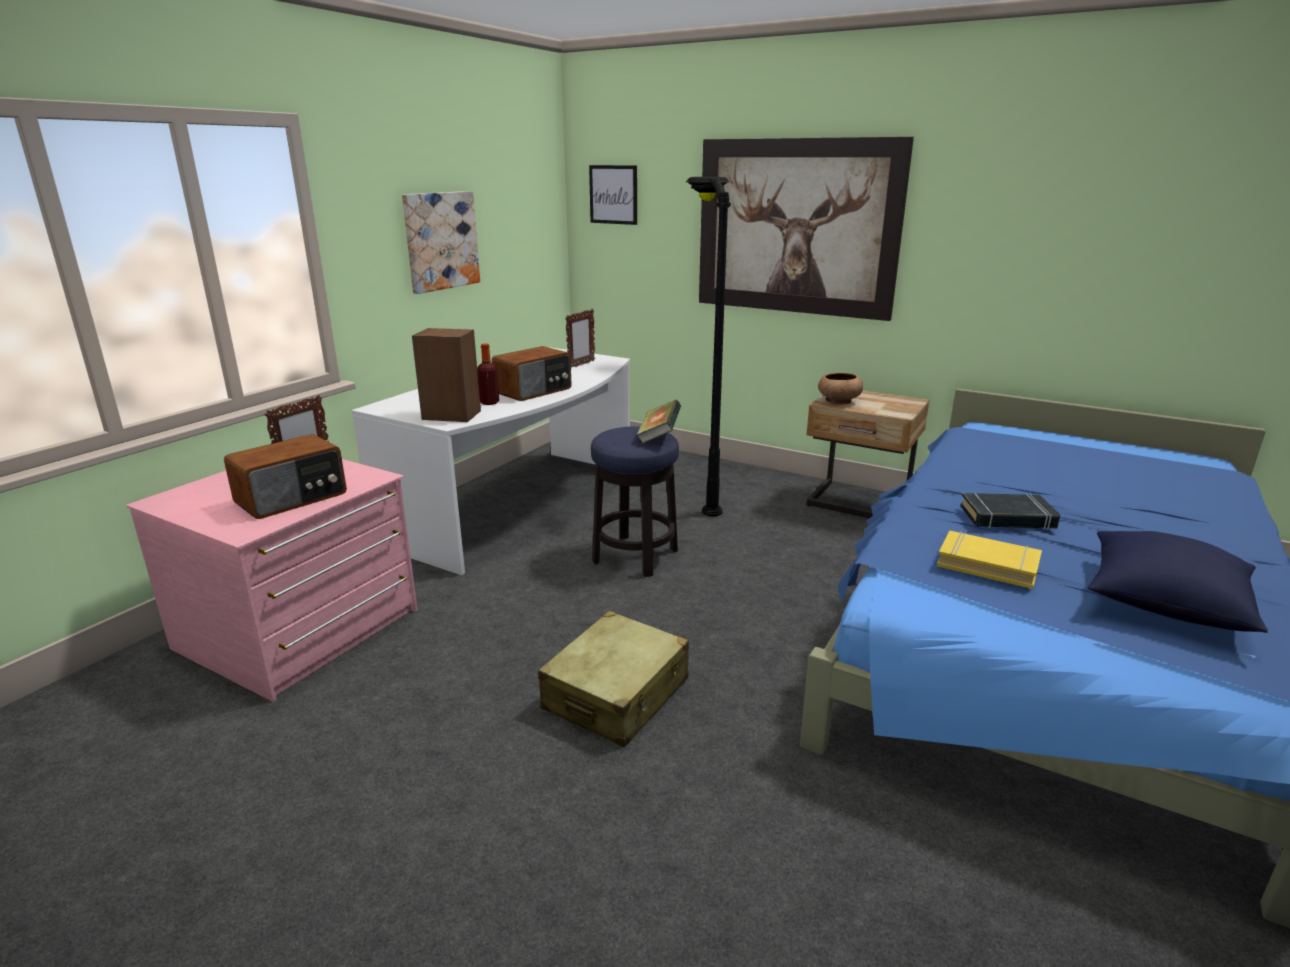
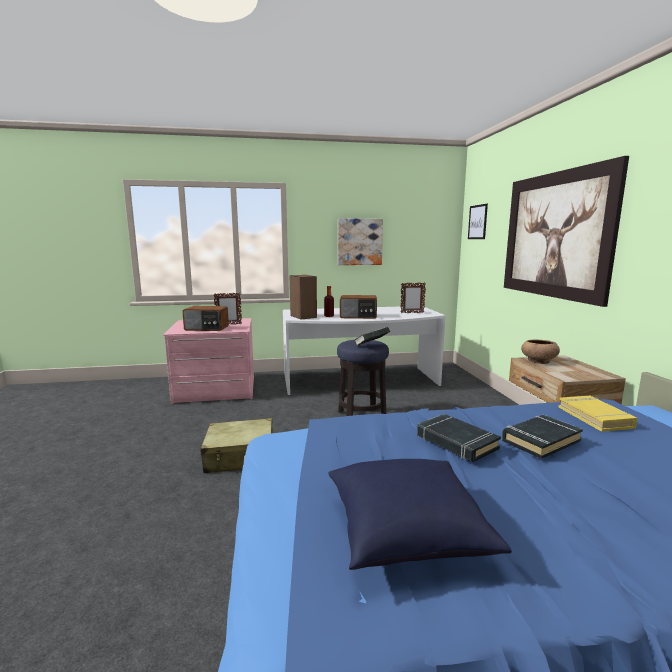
camera: 50 degrees right, 10 degrees down
black floor lamp [686,177,731,516] -> none
yellow book [937,531,1042,589] -> yellow book moved to [559,396,638,432]
none -> black book [502,415,583,459]

